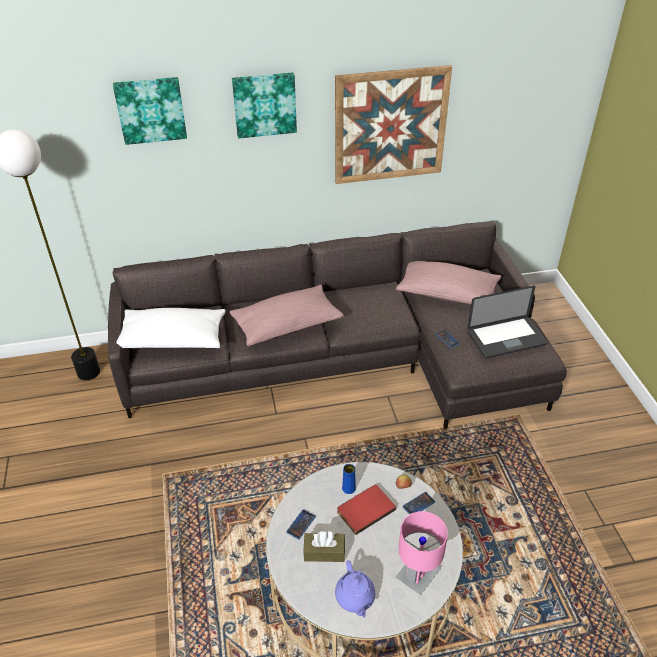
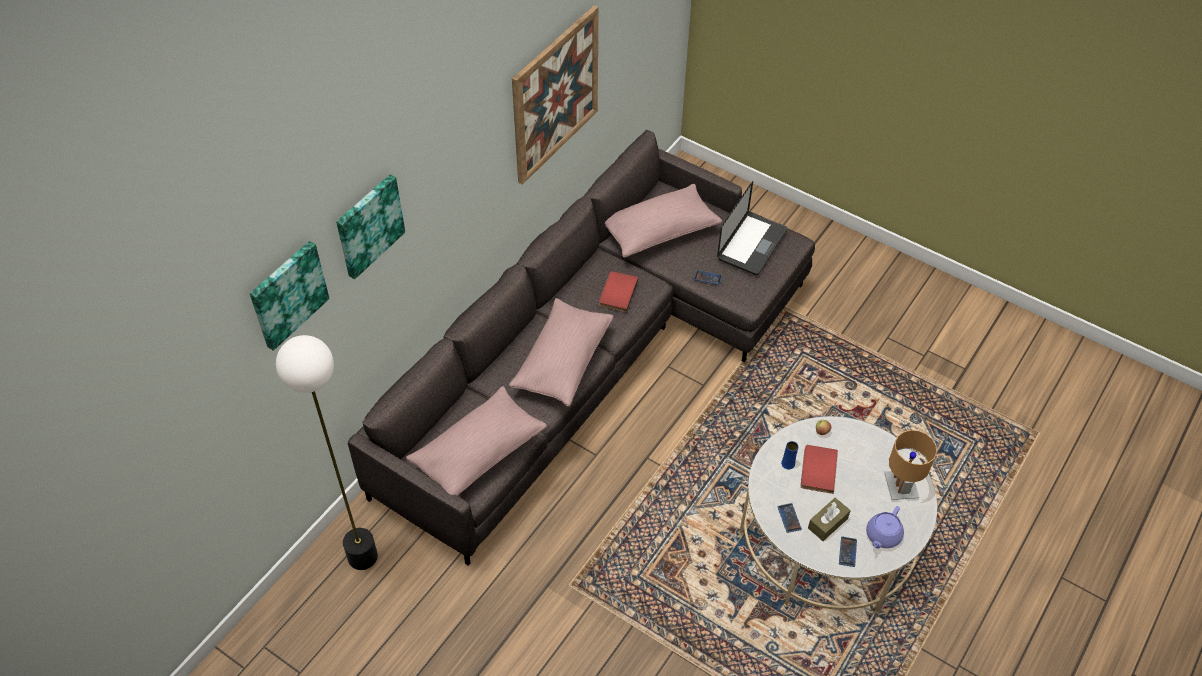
camera: 45 degrees left, 10 degrees up
white pillow [116,308,226,348] -> pink pillow [406,386,547,496]
picture [232,72,297,138] -> picture moved to [250,241,329,351]
purple teapot [335,560,375,618] -> purple teapot turned 90 degrees clockwise [866,506,904,548]
pink table lamp [395,511,448,595] -> brown table lamp [885,430,937,500]
phone [402,492,435,515] -> phone moved to [839,537,857,567]
none -> red book [599,271,638,312]

